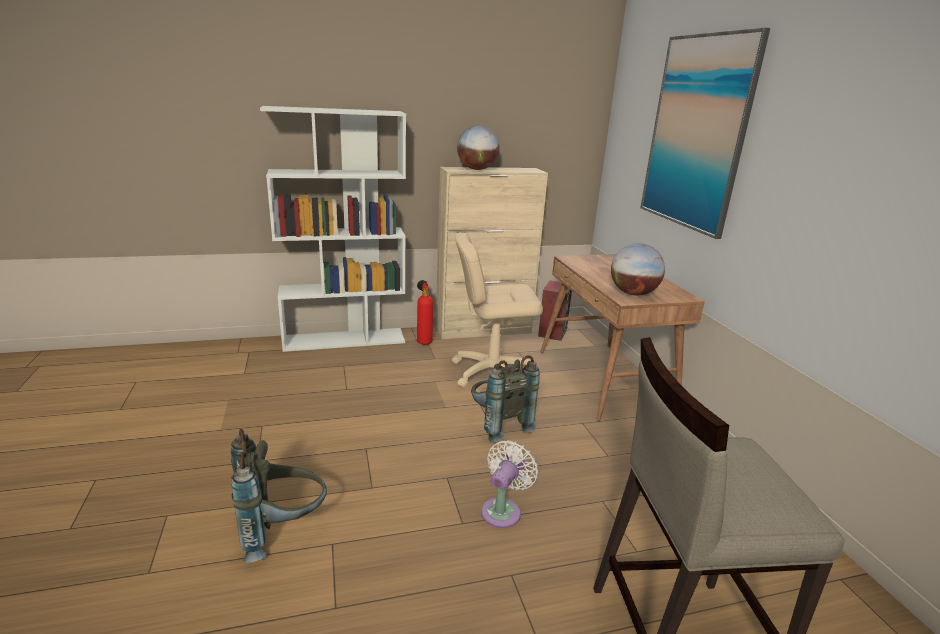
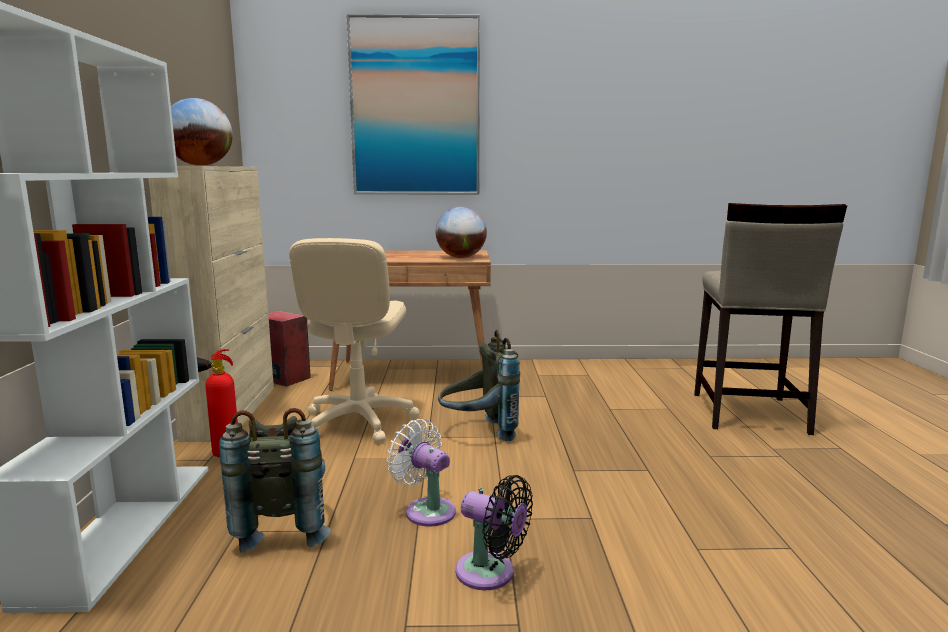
camera: 75 degrees left, 10 degrees down
grey backpack [231,429,327,563] -> grey backpack moved to [219,408,331,553]
white fan [481,440,538,528] -> white fan moved to [387,419,456,527]
none -> black fan [455,475,533,590]

